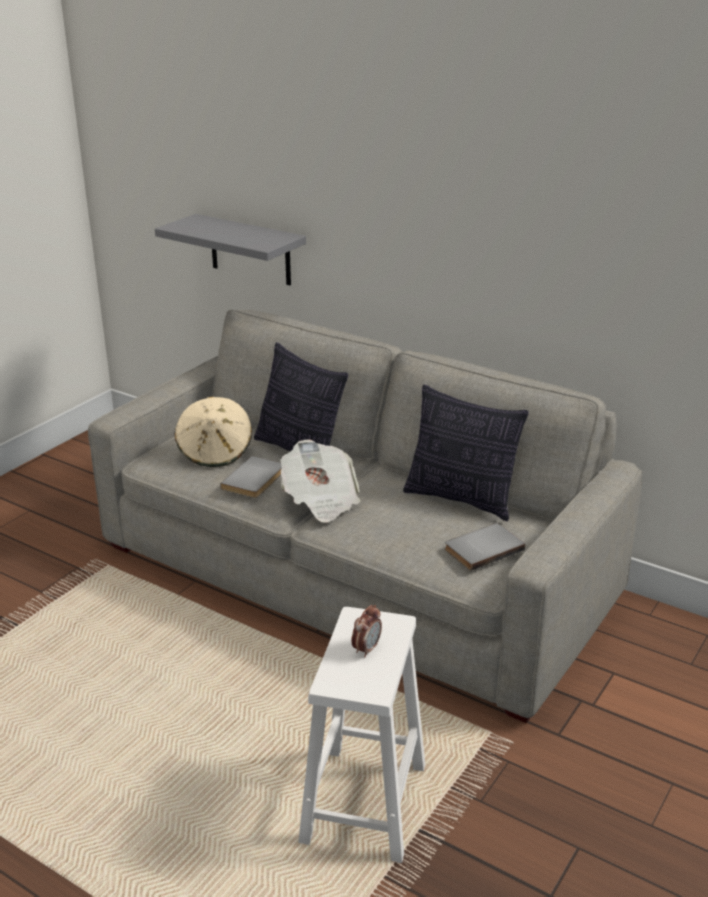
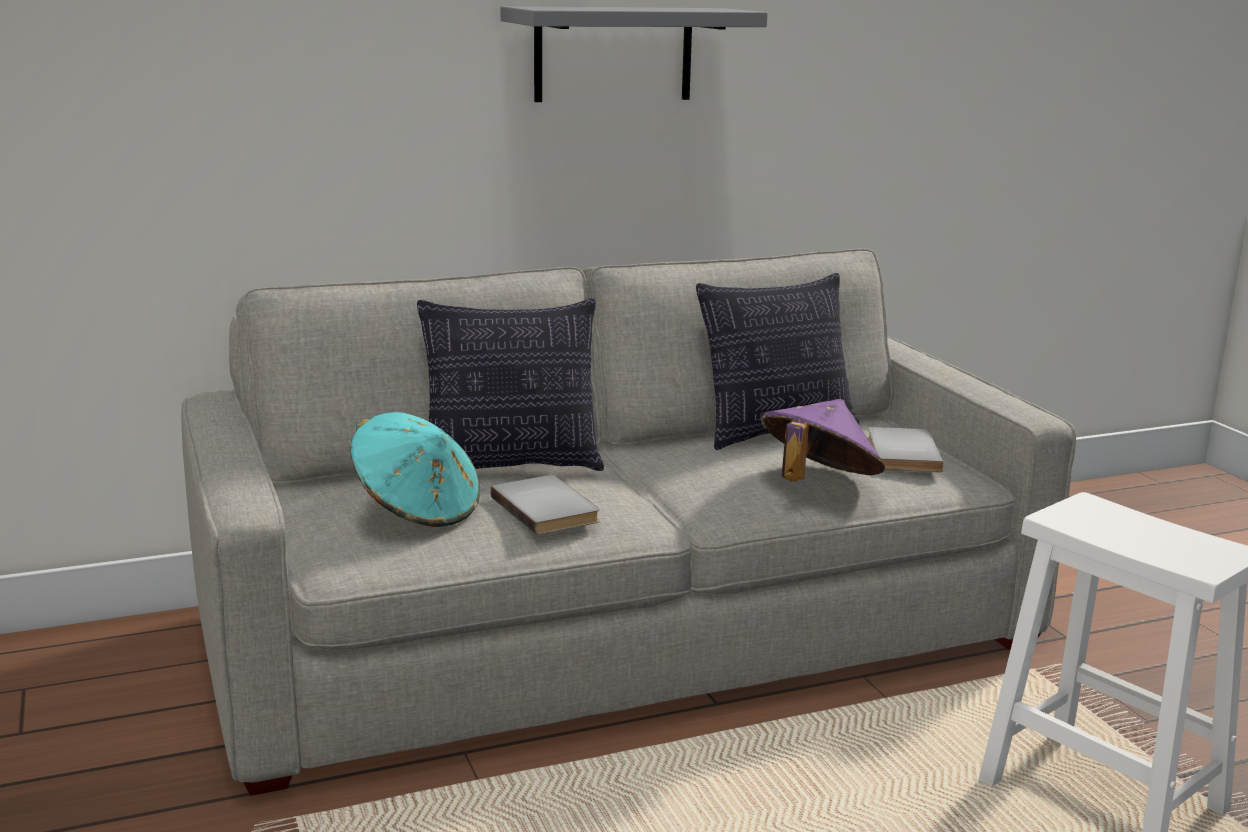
camera: 55 degrees left, 10 degrees down
grey shelf [155,214,306,285] -> grey shelf moved to [501,6,768,102]
beige hat [174,397,252,467] -> turquoise hat [350,412,480,527]
newspaper [280,440,361,523] -> none
alarm clock [351,605,382,657] -> none
none -> purple hat [760,399,885,482]

